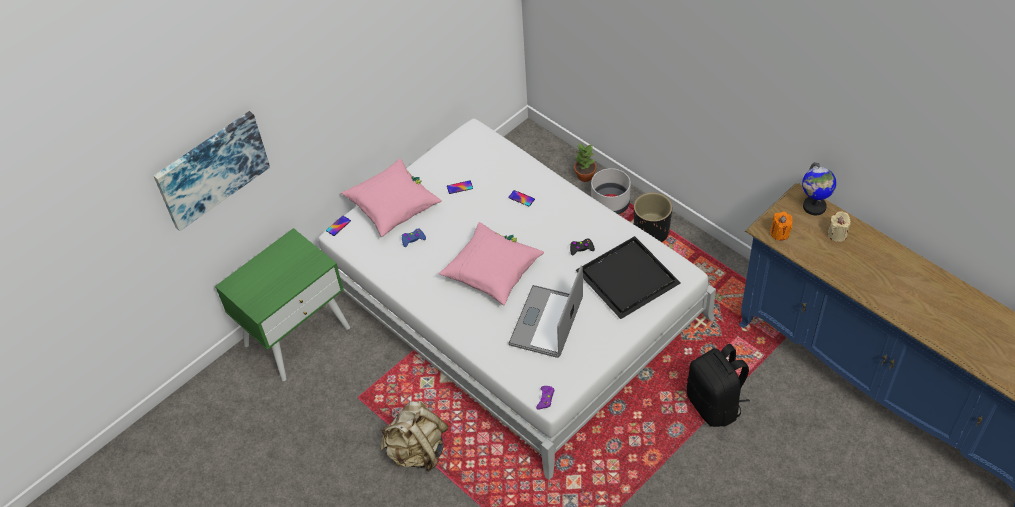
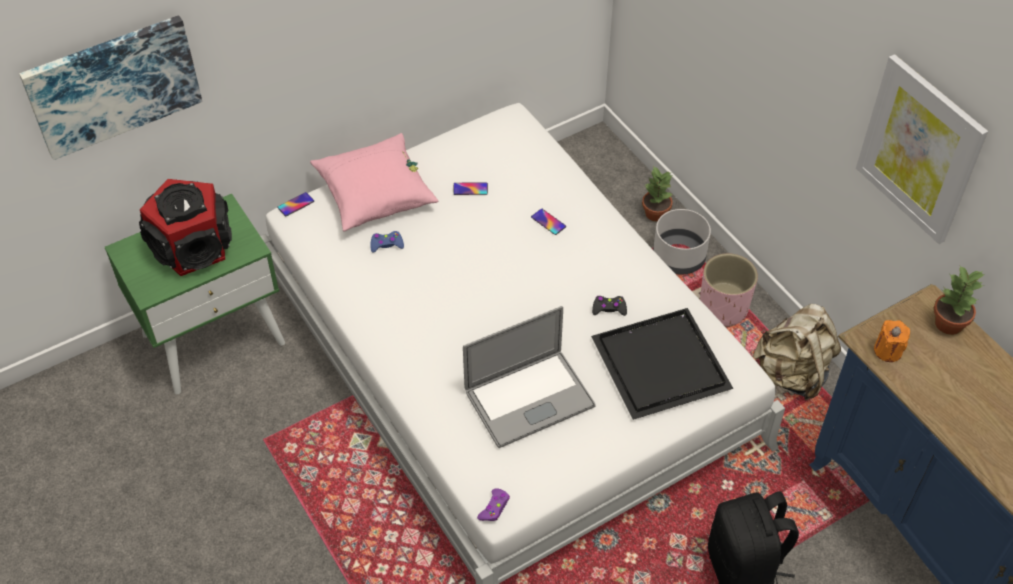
camera: 10 degrees right, 0 degrees up
beige backpack [380,401,448,472] -> beige backpack moved to [753,304,841,400]
pink pillow [439,222,544,305] -> none
laptop [508,266,583,358] -> laptop turned 150 degrees counterclockwise [463,306,596,448]
black planter [634,192,672,242] -> pink planter [700,253,758,327]
globe [802,162,836,215] -> potted plant [934,266,985,335]
beige candle [828,211,851,242] -> none
none -> speaker [139,179,232,276]
none -> picture [856,54,988,244]

